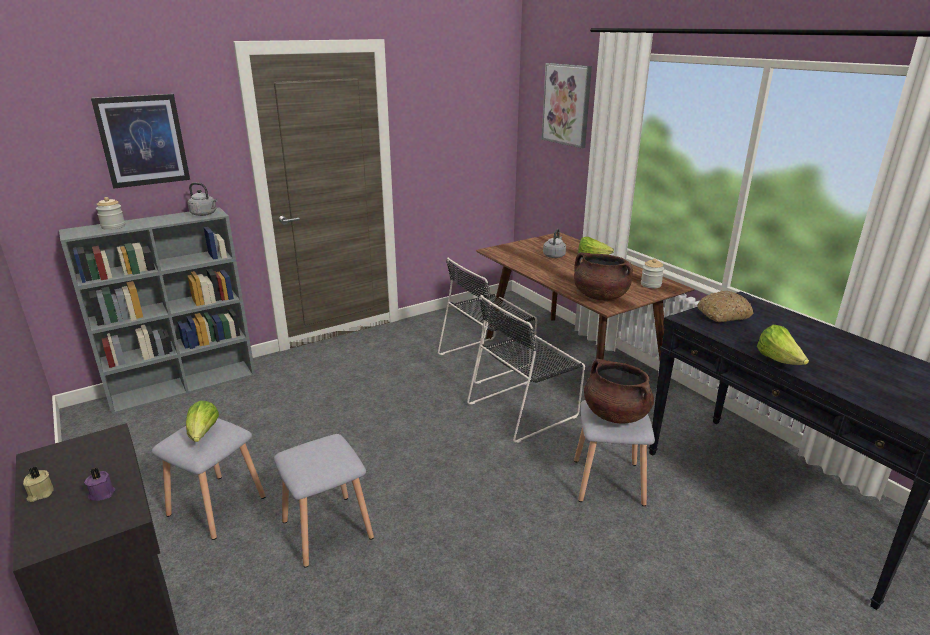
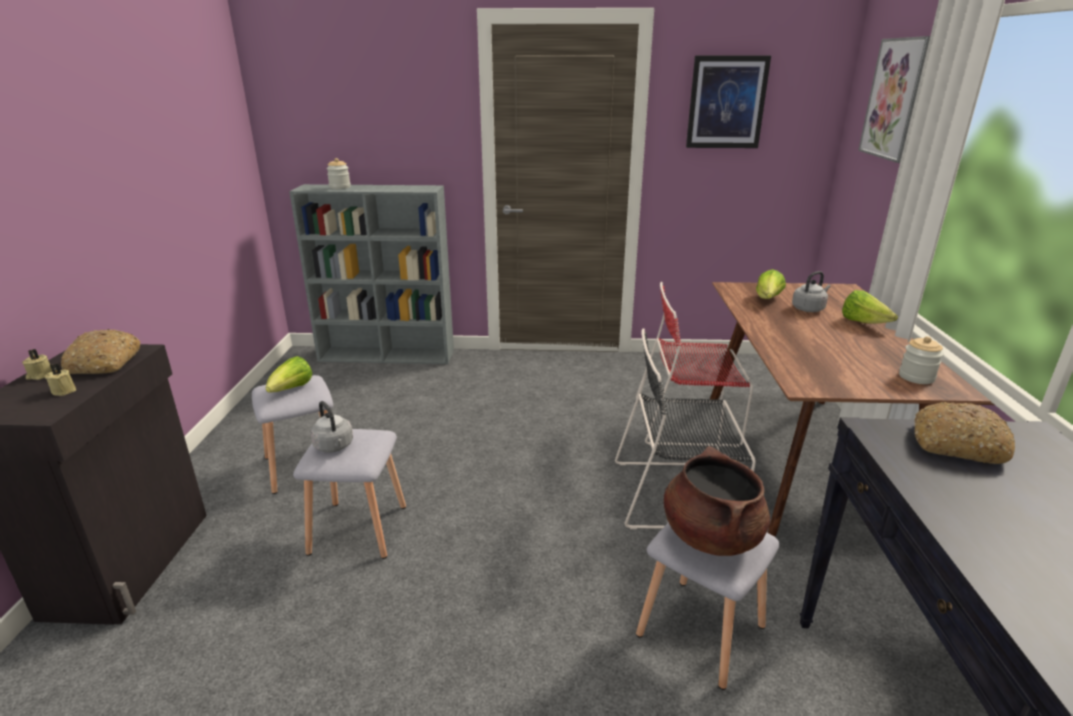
camera: 35 degrees right, 0 degrees up
purple candle [84,468,115,501] -> beige candle [45,364,76,396]
picture [91,94,190,189] -> picture moved to [686,56,771,148]
grey kettle [188,183,218,216] -> grey kettle moved to [310,401,353,453]
black chair [438,257,537,384] -> red chair [636,282,753,447]
brown cooking pot [574,252,633,300] -> none
lettuce [757,325,809,365] -> lettuce moved to [756,269,786,299]
none -> bread [61,329,140,374]

